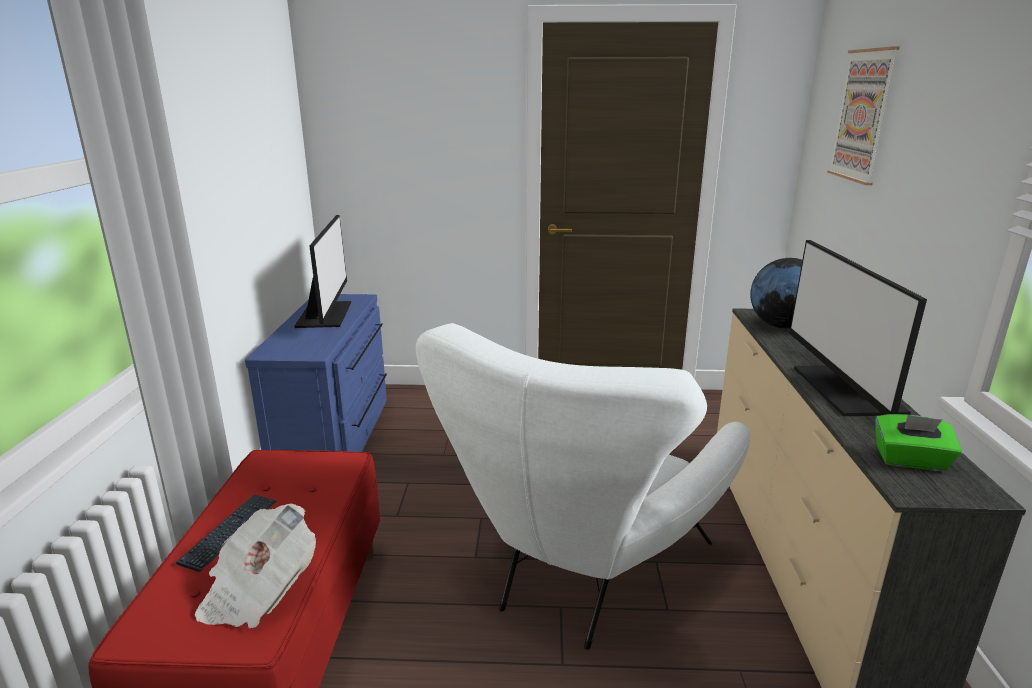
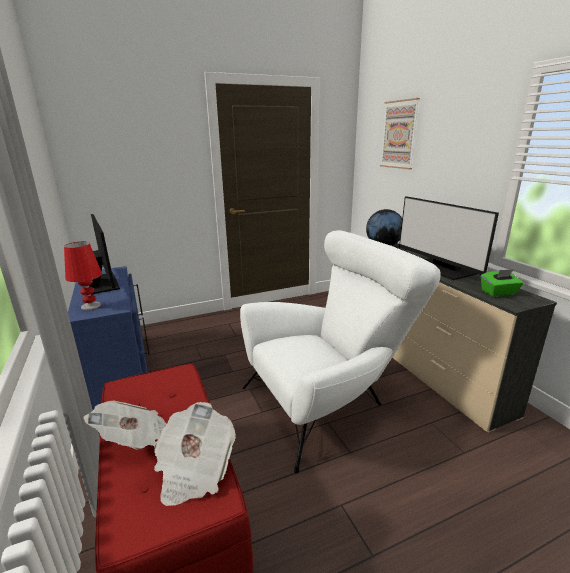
camera: 25 degrees left, 0 degrees up
keyboard [176,494,277,572] -> newspaper [83,400,167,449]
white armchair [416,323,750,650] -> white armchair turned 120 degrees counterclockwise [240,230,441,474]
none -> red table lamp [64,242,102,310]

